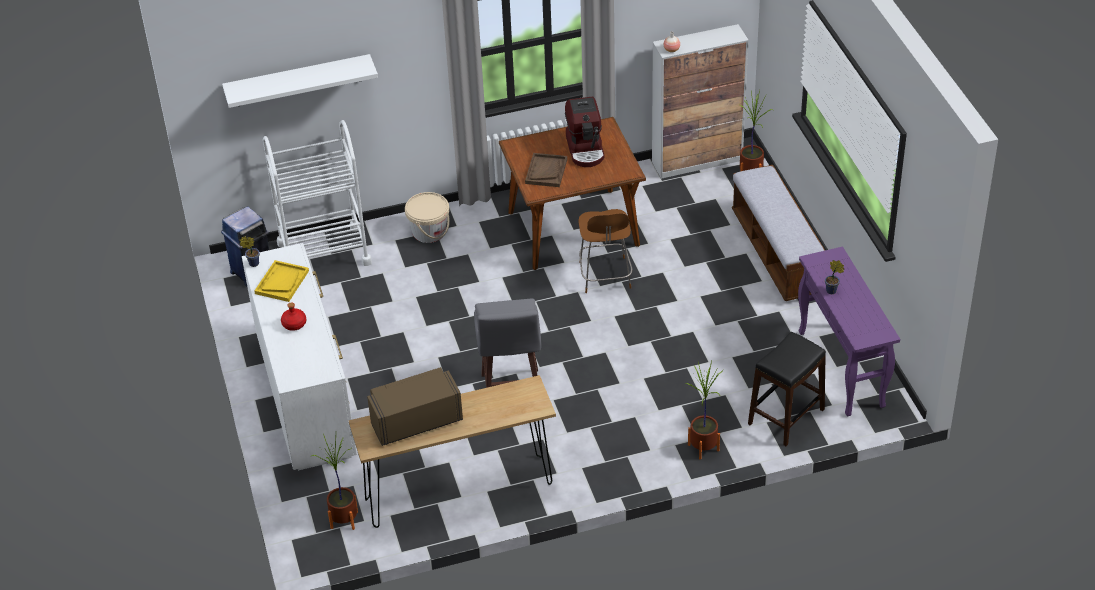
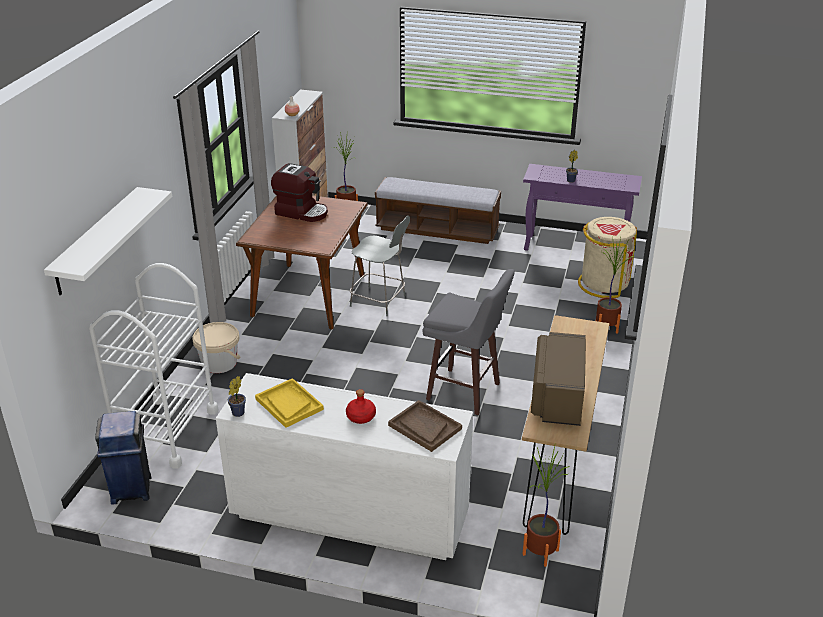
camera: 60 degrees left, 10 degrees down
brown tray [525,153,567,187] -> brown tray moved to [388,400,462,452]
brown chair [578,209,632,293] -> grey chair [350,216,410,316]
black stool [748,332,826,446] -> beige trash can [578,217,637,298]

